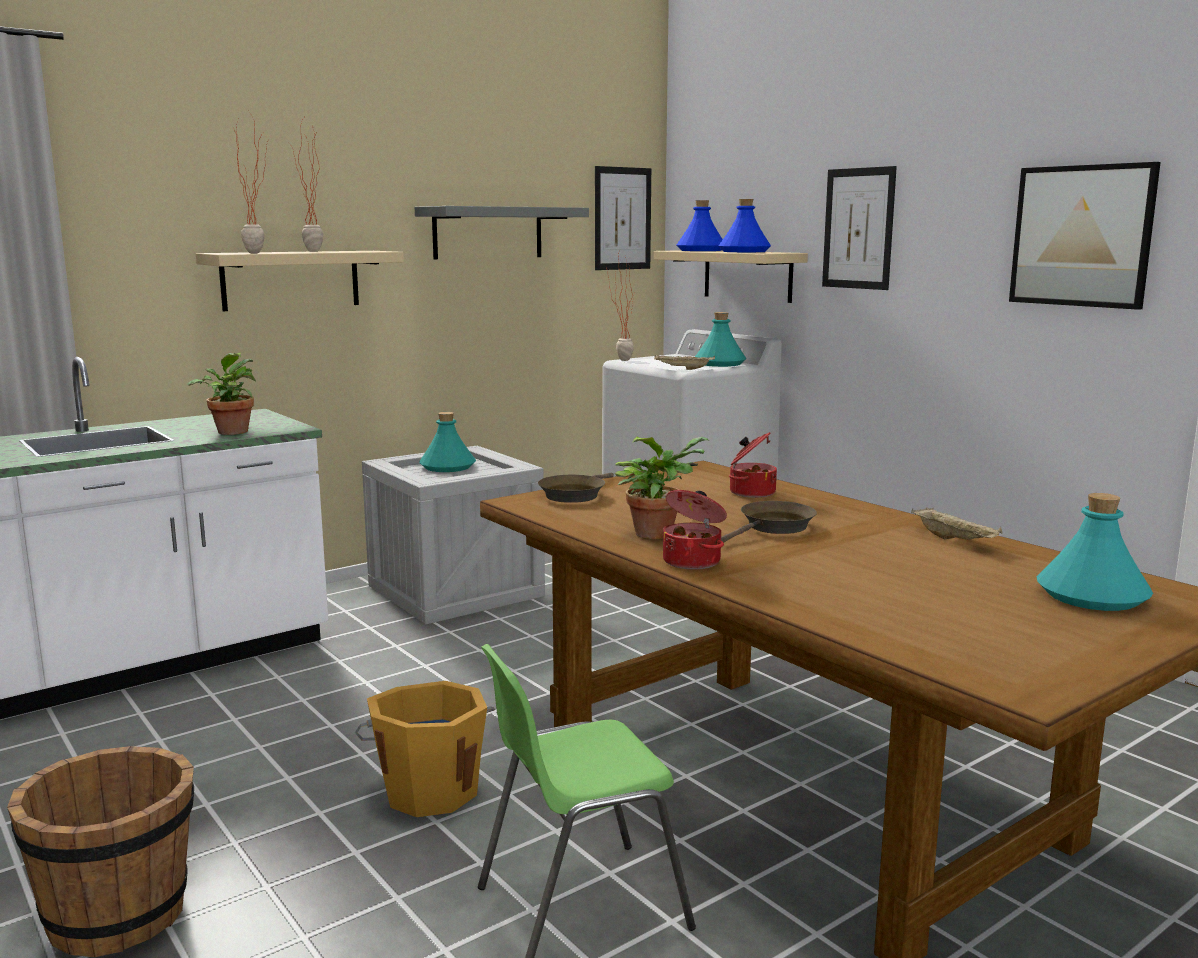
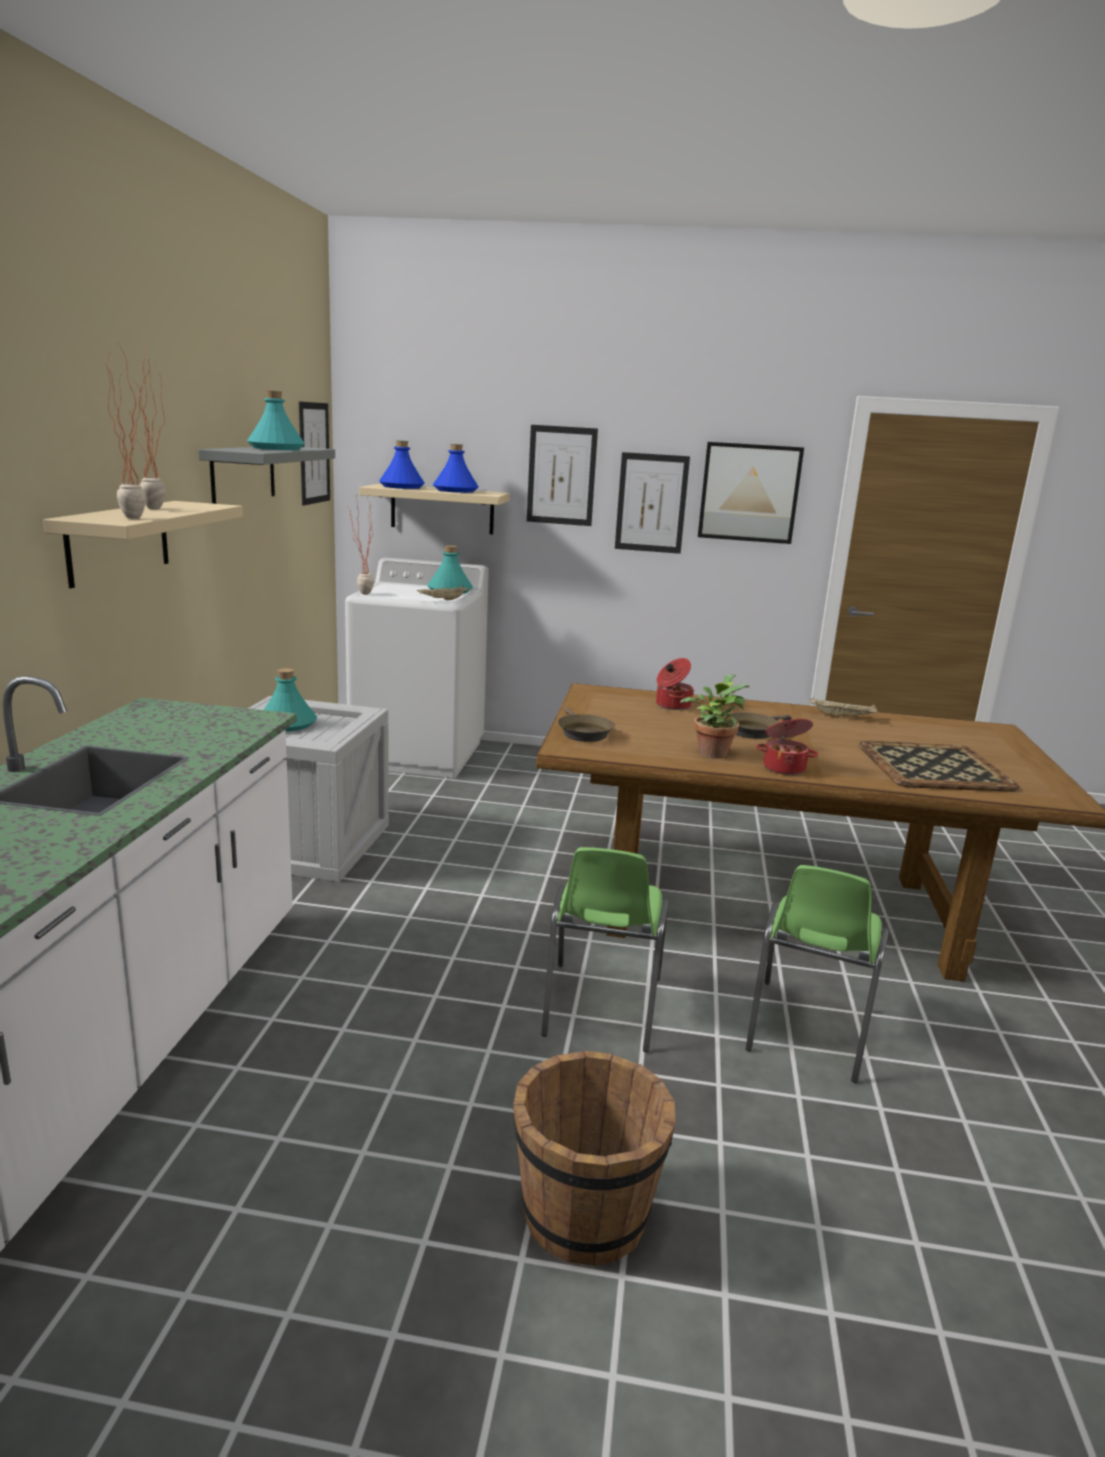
camera: 45 degrees left, 5 degrees up
potted plant [187,352,256,435] -> none
orange bucket [355,681,495,817] -> green chair [541,847,669,1052]
brown frying pan [721,501,817,542] -> brown frying pan turned 135 degrees counterclockwise [725,712,791,739]
turquoise bottle [1037,493,1153,611] -> turquoise bottle moved to [247,391,305,450]
none -> picture [615,452,690,554]
none -> tray [859,741,1019,792]

